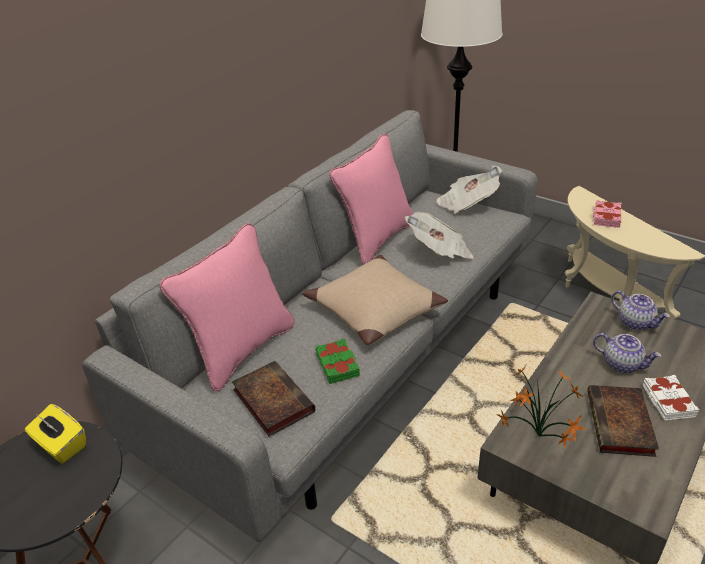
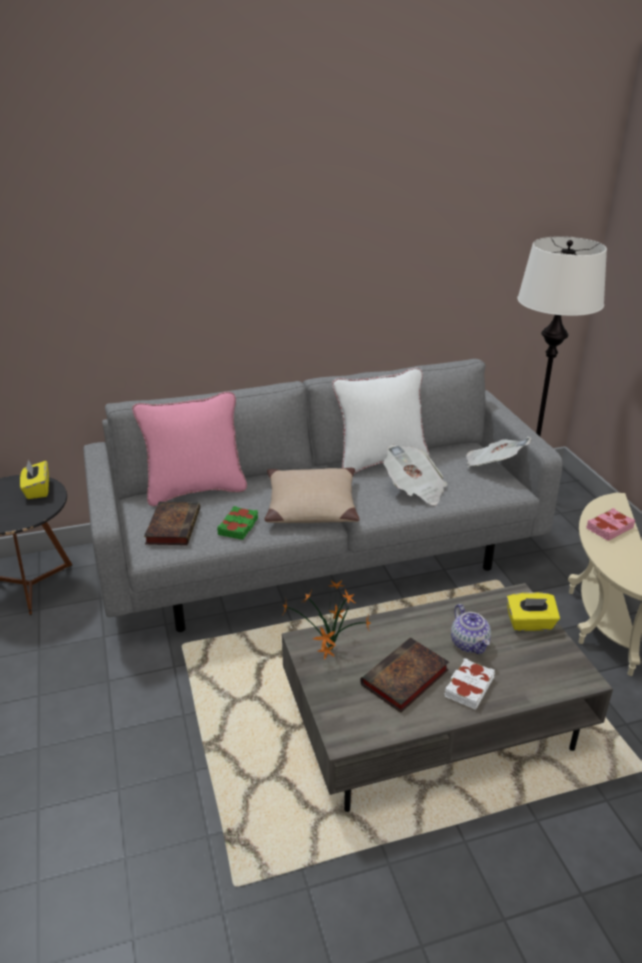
camera: 35 degrees right, 5 degrees down
pink pillow [329,134,413,265] -> white pillow [332,368,429,474]
teapot [611,291,670,330] -> yellow tissue box [506,592,560,631]

